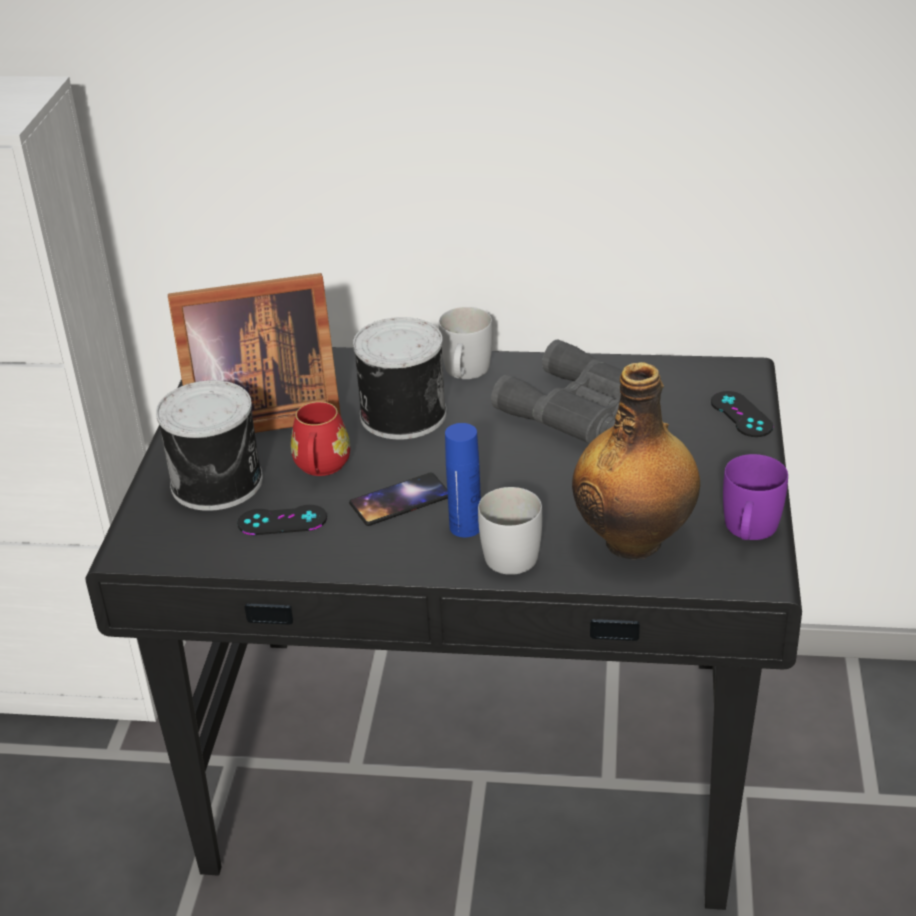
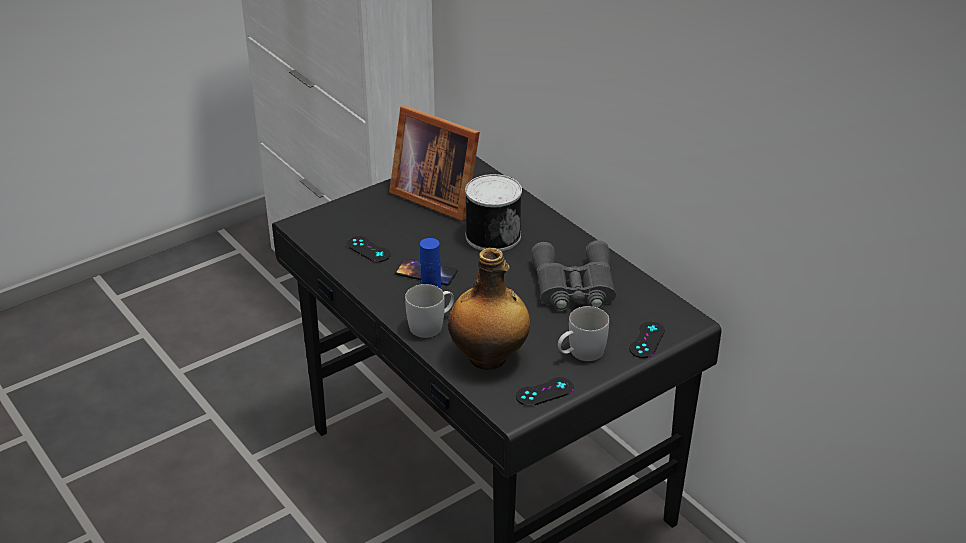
camera: 45 degrees right, 0 degrees up
can [156,380,263,511] -> none
red mug [291,402,350,476] -> none
white mug [439,307,492,379] -> white mug moved to [558,306,609,361]
purple mug [723,454,788,540] -> black game controller [516,377,573,406]

